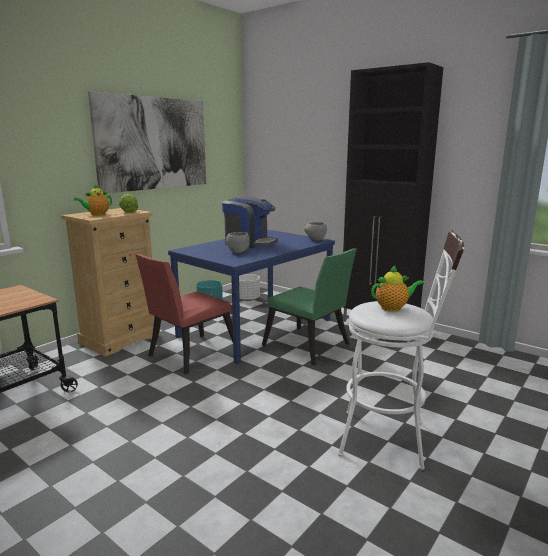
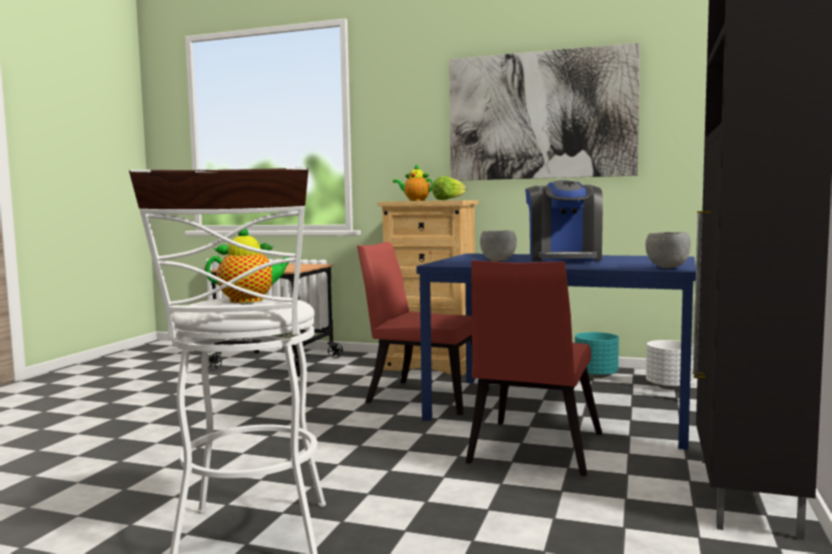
camera: 70 degrees right, 10 degrees down
green chair [262,248,356,366] -> red chair [465,260,602,476]
teapot [371,266,424,312] -> teapot turned 75 degrees counterclockwise [205,229,296,303]

